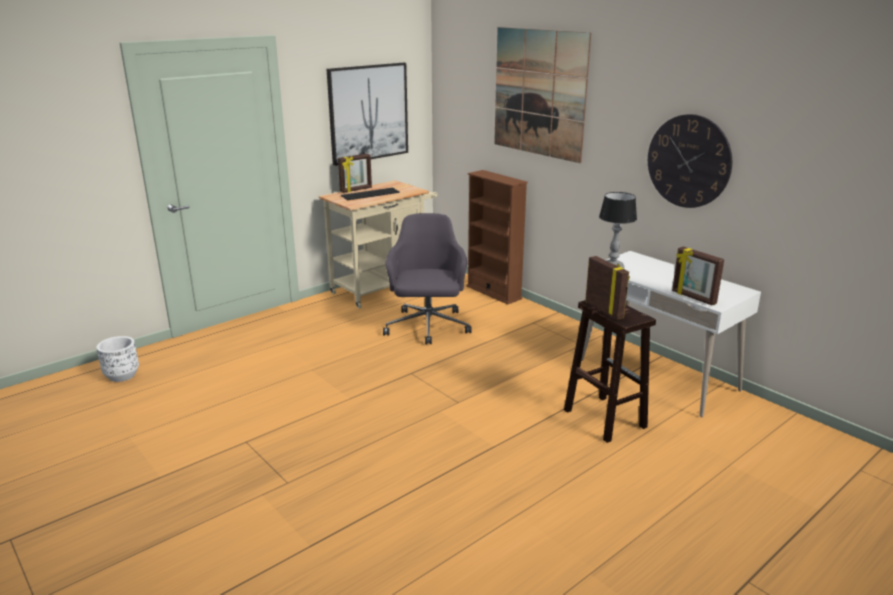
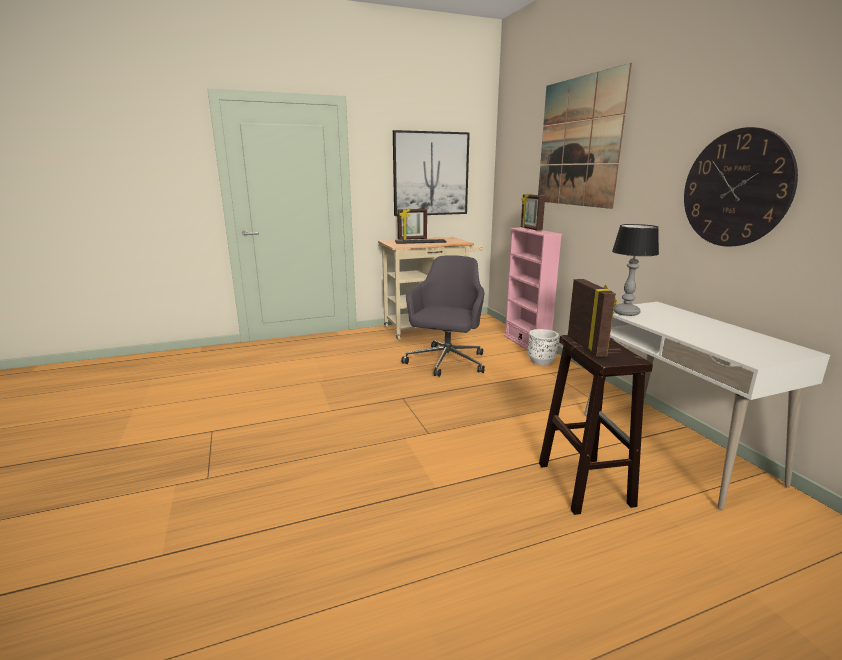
camera: 20 degrees right, 5 degrees down
white planter [96,336,139,382] -> white planter moved to [528,329,559,365]
brown bookcase [466,170,528,304] -> pink bookcase [504,227,562,351]
picture frame [672,247,724,305] -> picture frame moved to [521,194,545,231]

